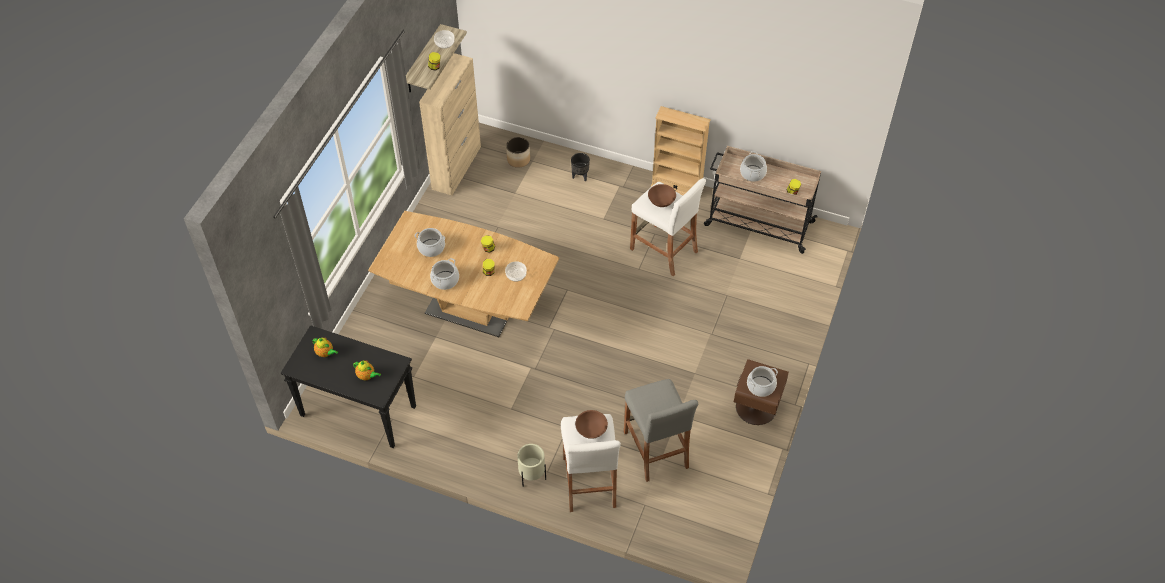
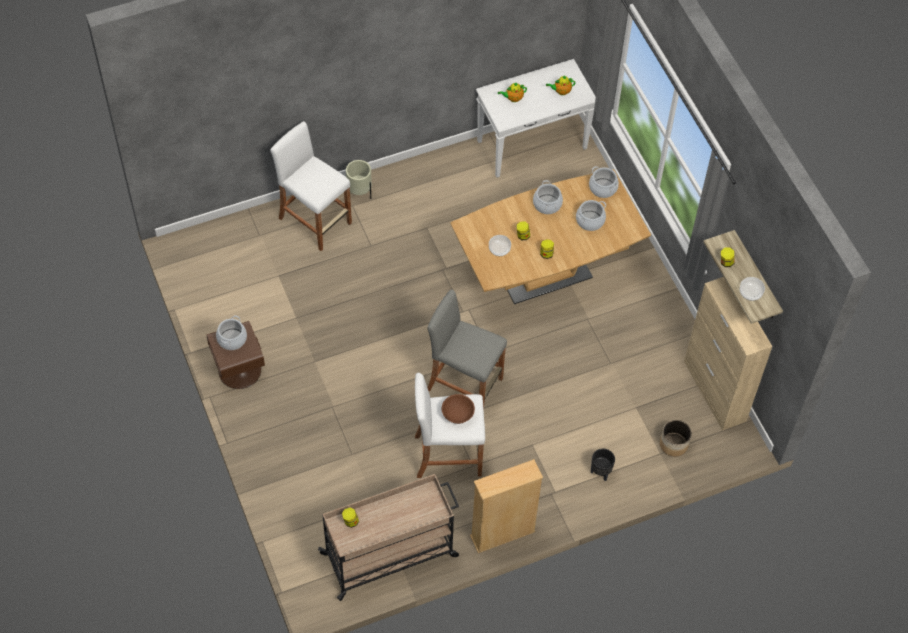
camera: 135 degrees right, 5 degrees up
black console table [280,325,416,448] -> white console table [476,59,596,177]
brown bowl [575,410,608,439] -> none
grey stool [624,379,698,482] -> grey stool moved to [427,289,507,409]
cooking pot [740,151,767,182] -> cooking pot moved to [589,166,619,198]

